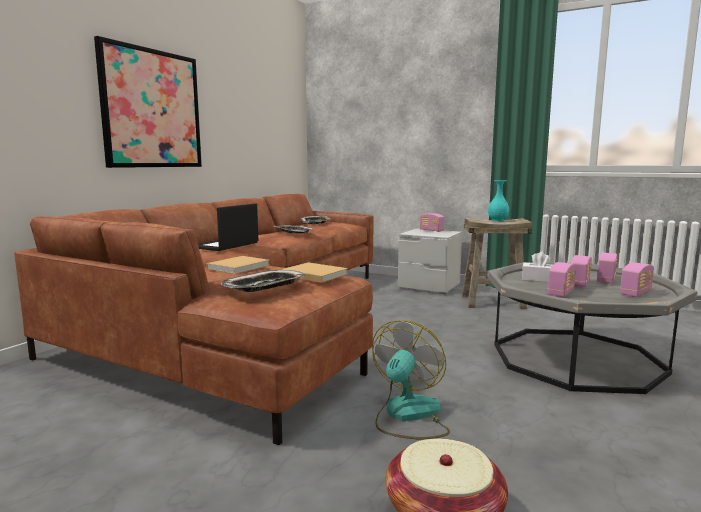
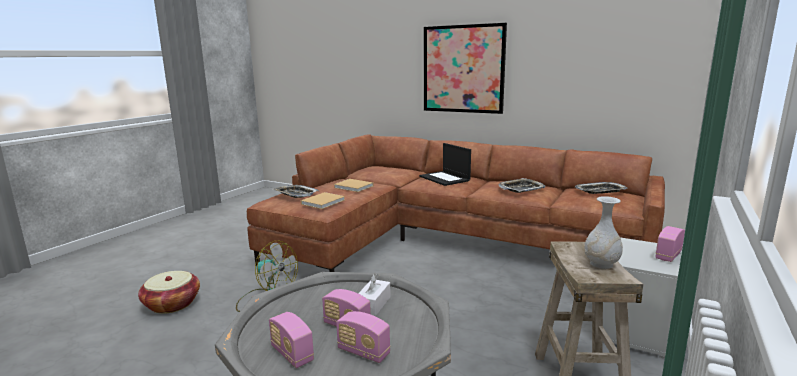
camera: 90 degrees right, 5 degrees up
laptop [198,203,258,251] -> laptop turned 150 degrees counterclockwise [419,143,471,186]
turquoise vase [488,180,509,222] -> white vase [584,196,623,269]
radio [548,262,576,297] -> none

